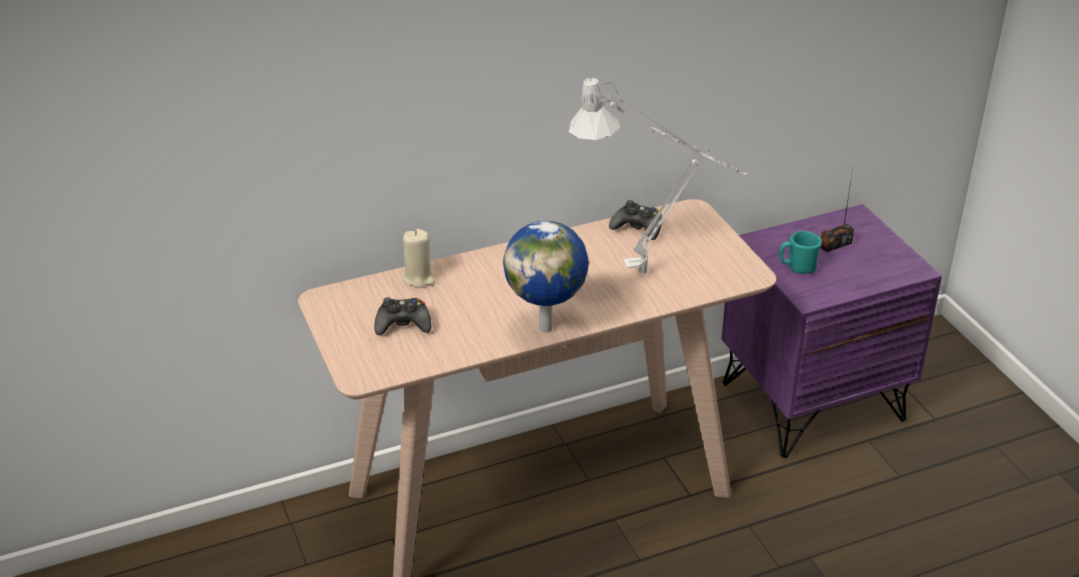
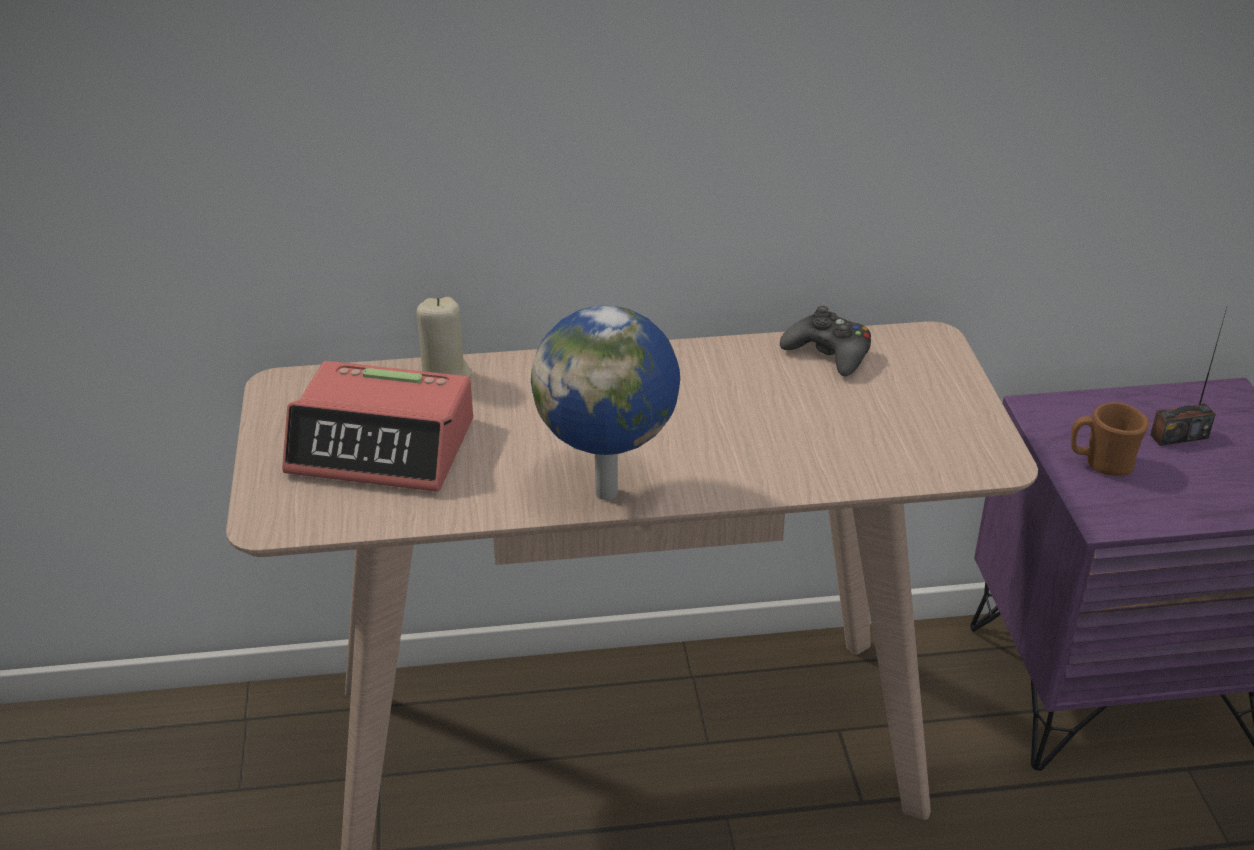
camera: 15 degrees right, 0 degrees up
black game controller [374,297,431,335] -> alarm clock [282,361,473,492]
grey table lamp [569,77,748,274] -> none
turquoise mug [779,231,822,274] -> brown mug [1071,402,1149,476]

